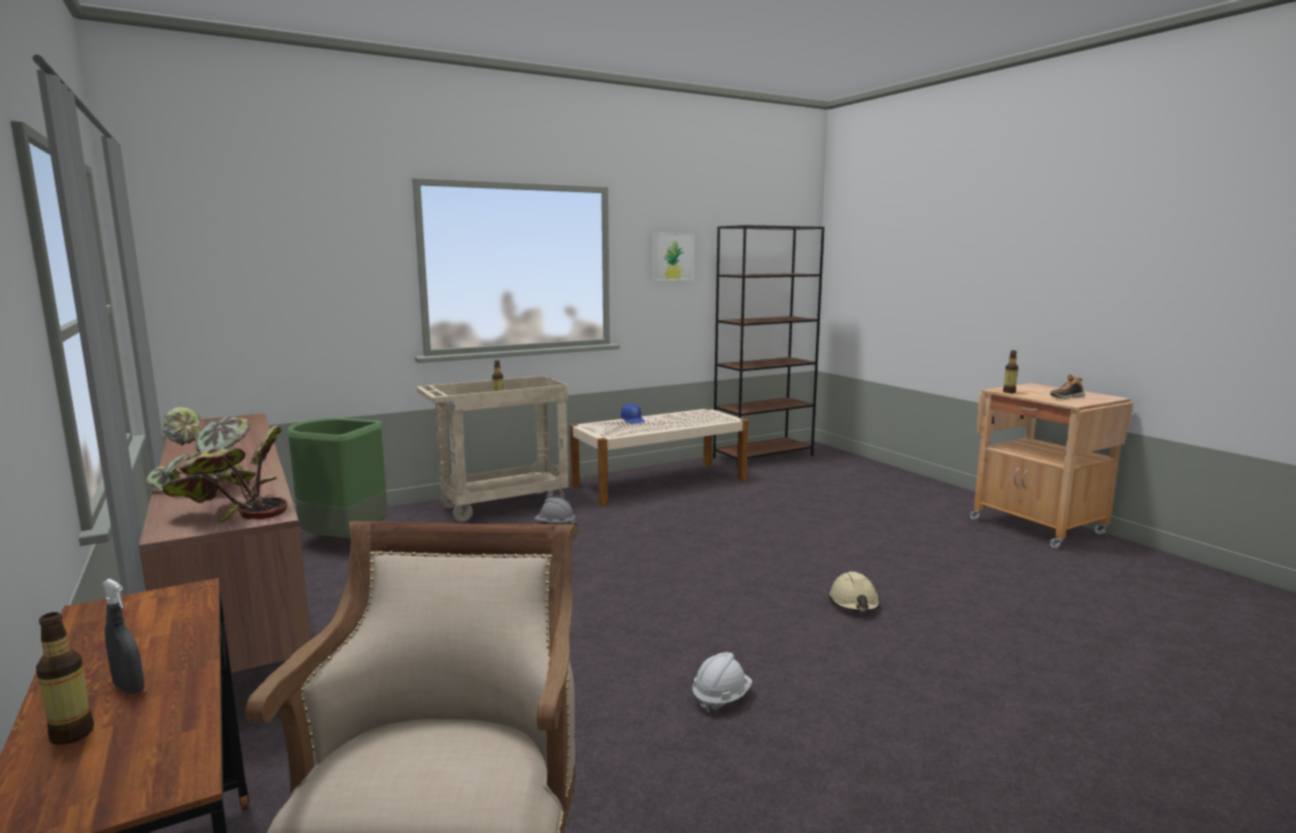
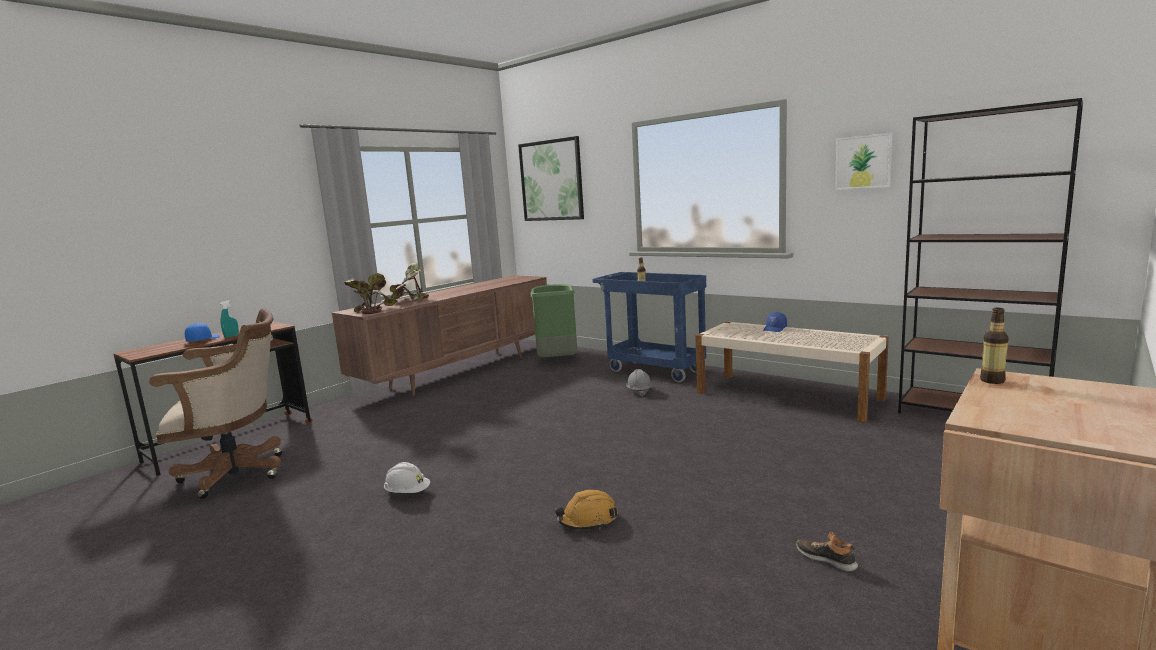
camera: 70 degrees right, 0 degrees up
bottle [36,612,94,745] -> none
grey spray bottle [102,579,144,694] -> blue cap [185,323,220,341]
beige cart [417,376,568,522] -> blue cart [592,272,706,382]
beige hard hat [828,572,880,612] -> orange hard hat [554,489,618,530]
shoe [1050,374,1085,399] -> shoe moved to [796,532,858,572]
none -> turquoise spray bottle [220,300,239,338]
none -> picture [518,136,584,221]

